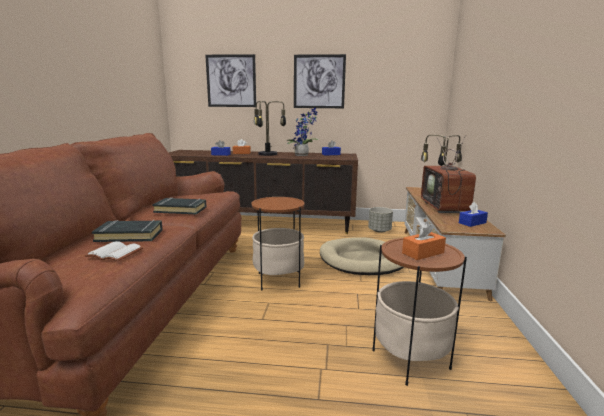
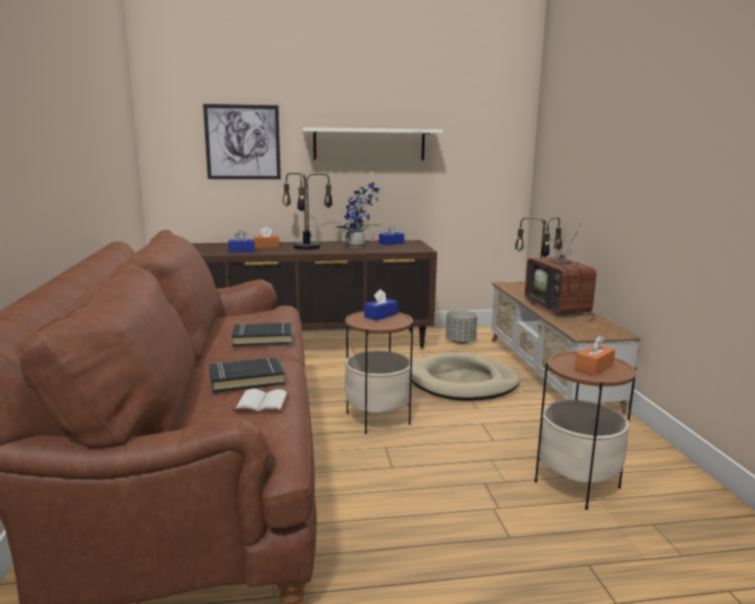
camera: 15 degrees left, 0 degrees up
picture [294,54,346,108] -> white shelf [302,127,443,160]
blue tissue box [459,202,488,227] -> blue tissue box moved to [364,289,398,321]

